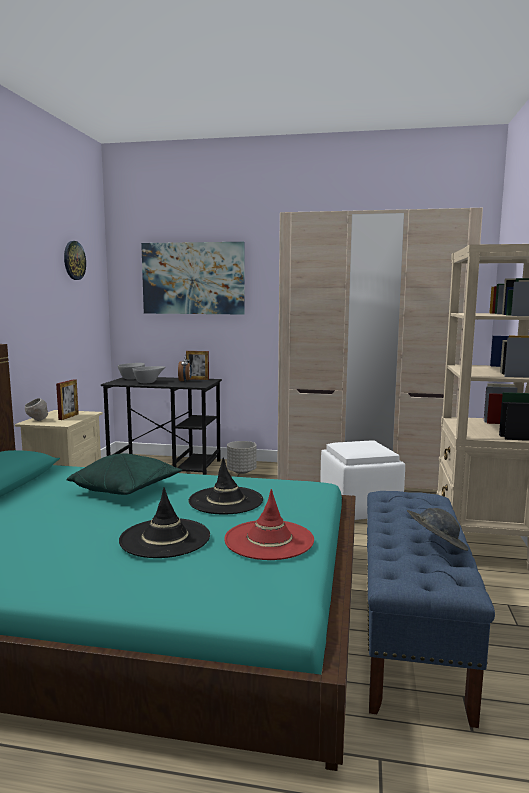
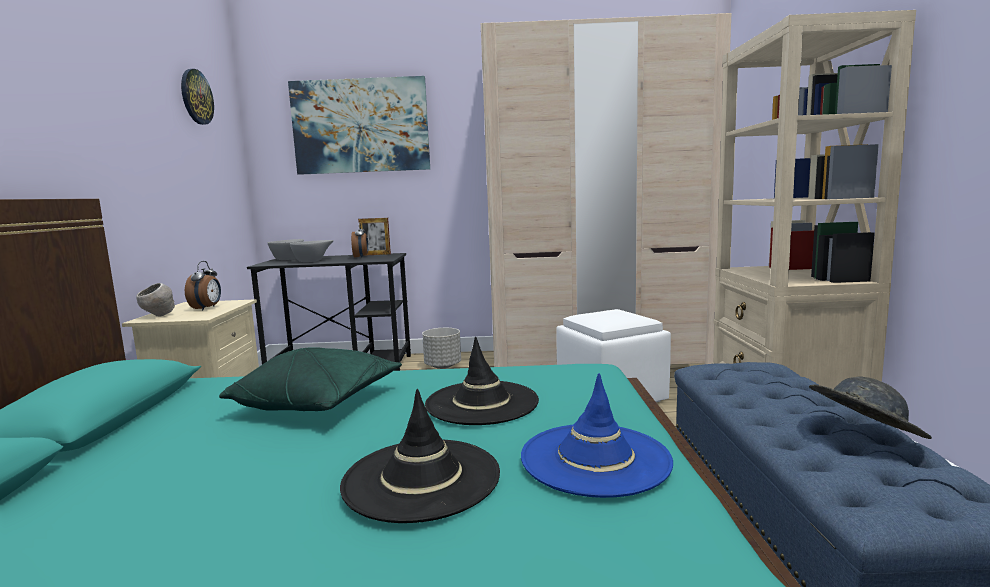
camera: 10 degrees left, 0 degrees up
picture frame [56,379,79,420] -> alarm clock [185,261,221,310]
red hat [224,489,314,560] -> blue hat [521,373,673,498]

